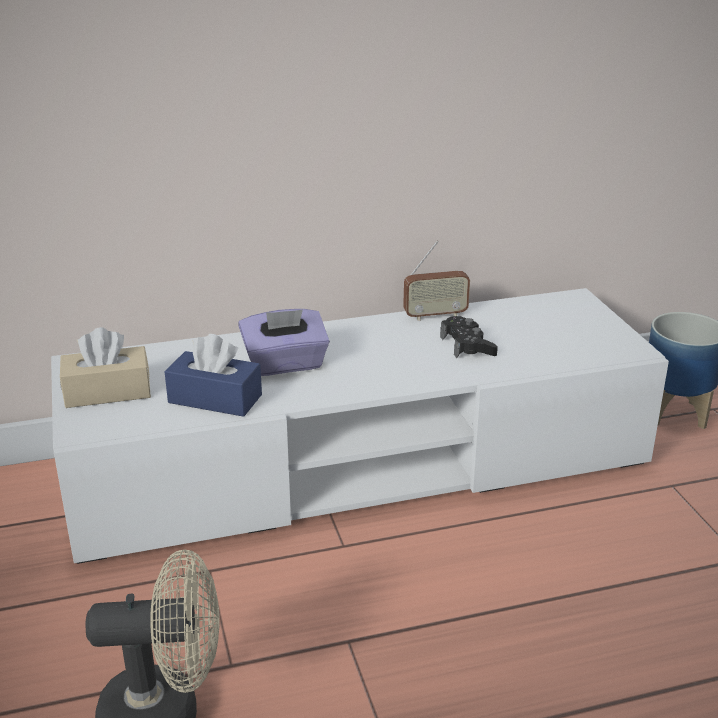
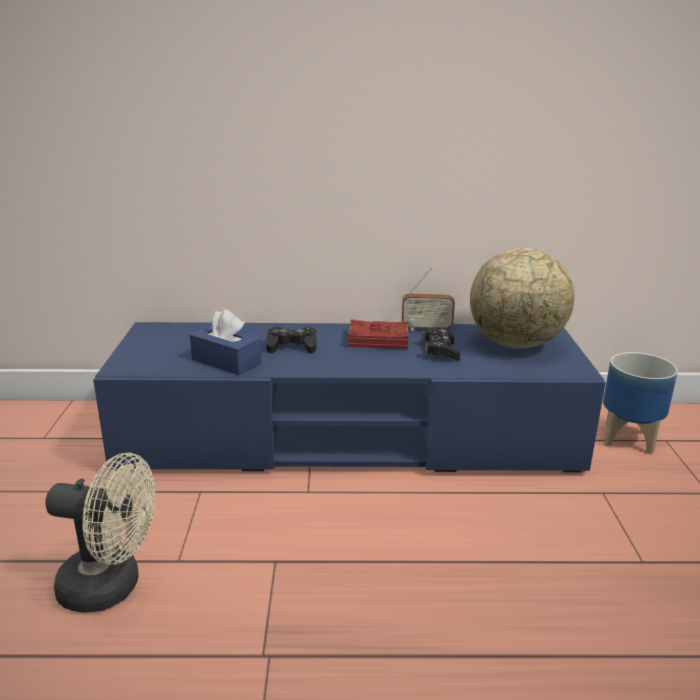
camera: 15 degrees right, 5 degrees down
white tv stand [51,288,669,564] -> blue tv stand [93,322,606,472]
beige tissue box [60,327,151,408] -> none
purple tissue box [238,309,330,376] -> black game controller [266,327,317,354]
none -> red book [348,319,408,349]
none -> globe [470,248,574,349]

